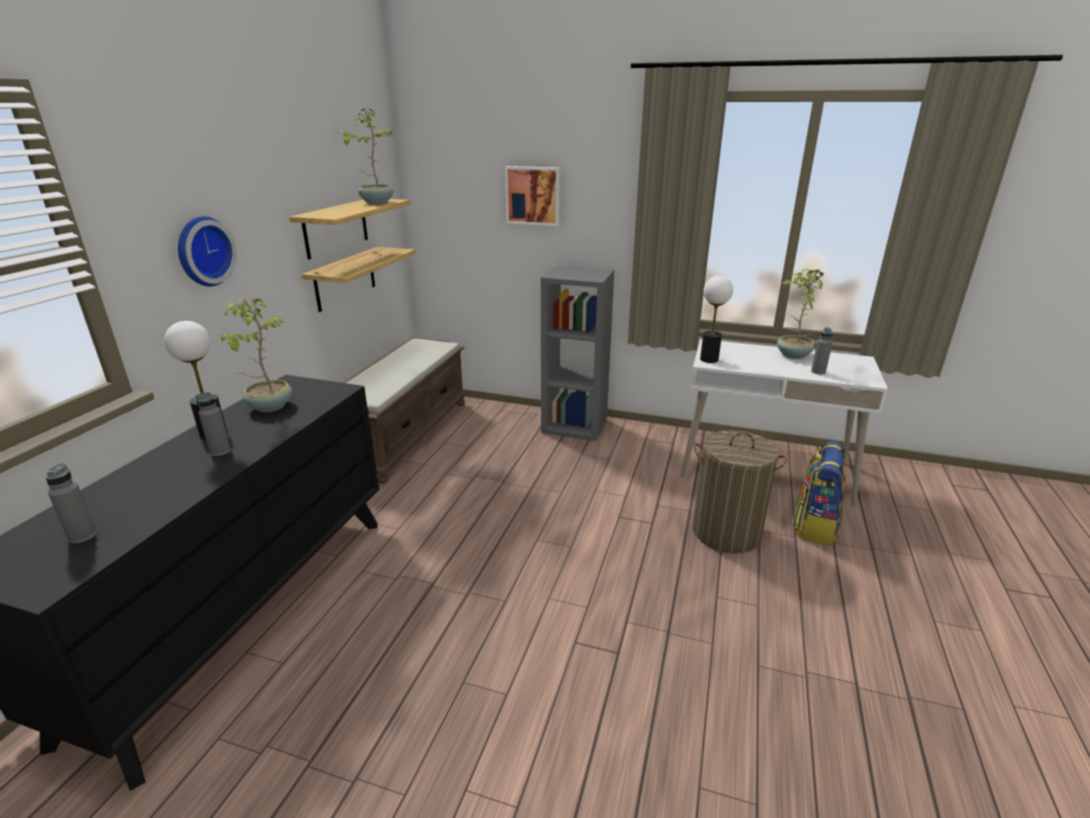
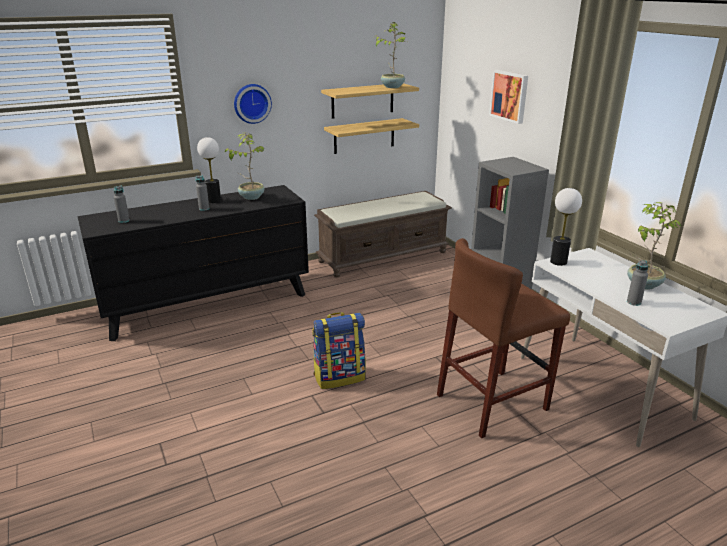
camera: 45 degrees right, 0 degrees up
laundry basket [692,430,787,554] -> brown stool [437,238,570,438]
backpack [792,441,846,546] -> backpack moved to [313,312,366,389]

